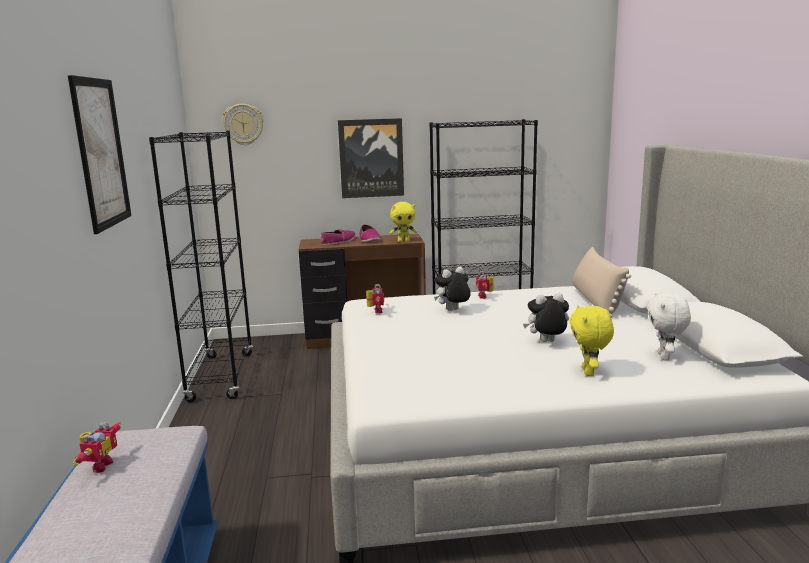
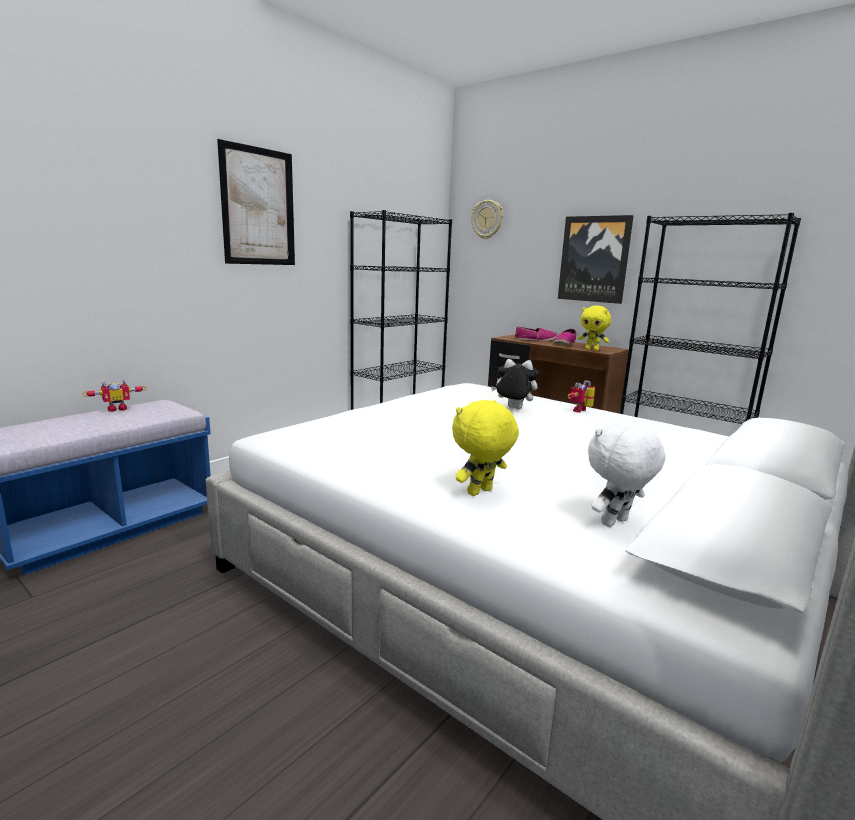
camera: 45 degrees right, 0 degrees up
toy robot [366,284,384,314] -> none
plush toy [523,293,569,342] -> none
beige pillow [572,247,631,318] -> none

